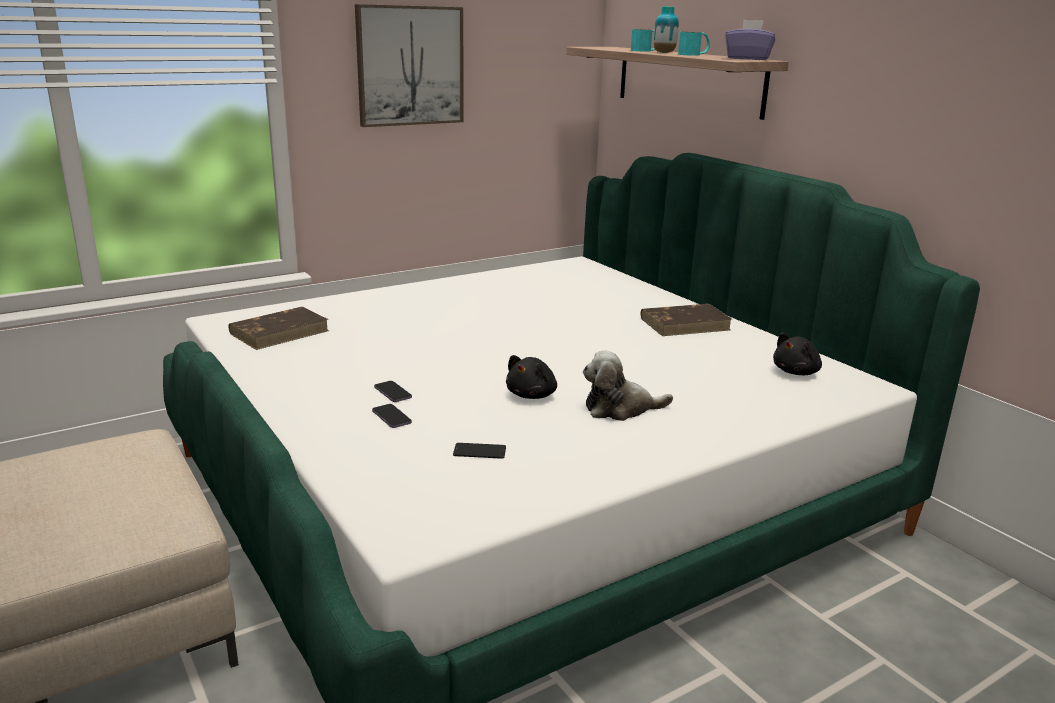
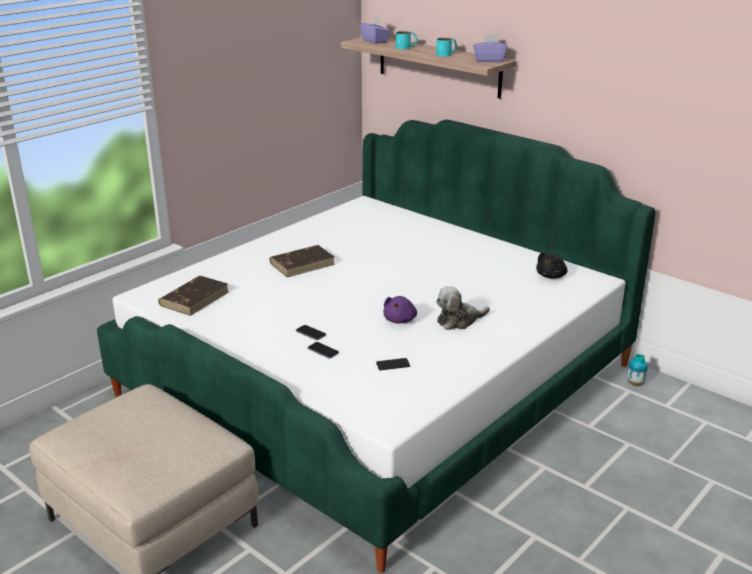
camera: 15 degrees left, 5 degrees up
picture [355,4,463,127] -> none
black plush toy [506,355,557,399] -> purple plush toy [383,296,417,324]
brown book [640,304,732,336] -> brown book moved to [270,245,335,277]
vase [654,6,679,53] -> vase moved to [627,354,648,386]
none -> purple tissue box [360,16,391,44]

